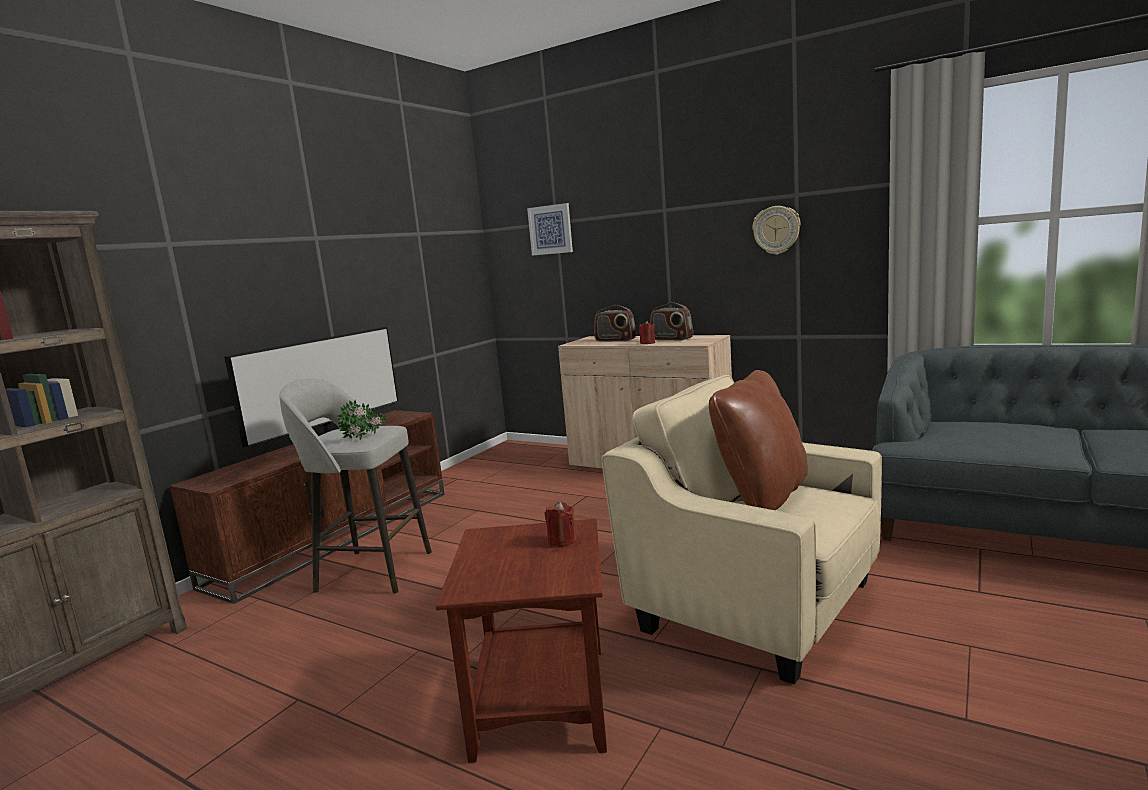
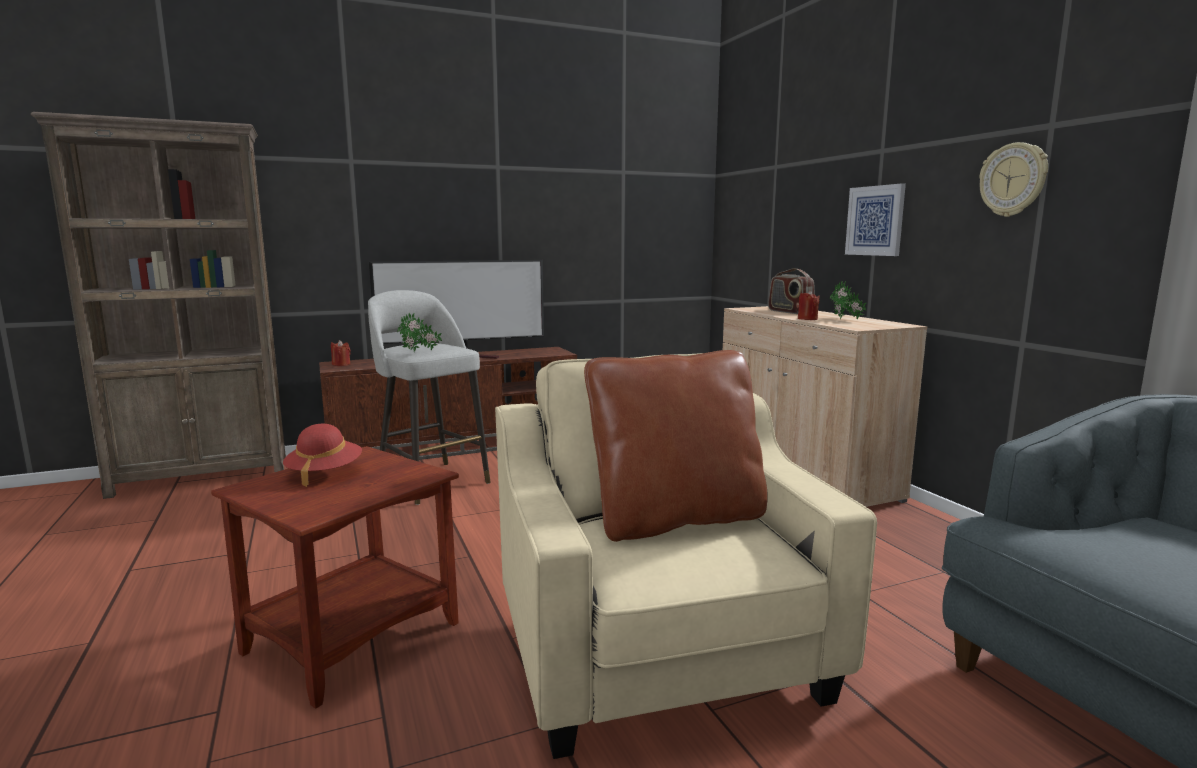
camera: 35 degrees right, 0 degrees up
picture [527,203,573,256] -> picture moved to [845,183,906,256]
red candle [545,501,576,547] -> red candle moved to [331,340,350,366]
radio [650,302,693,340] -> potted plant [830,280,867,319]
none -> red hat [283,424,362,487]

